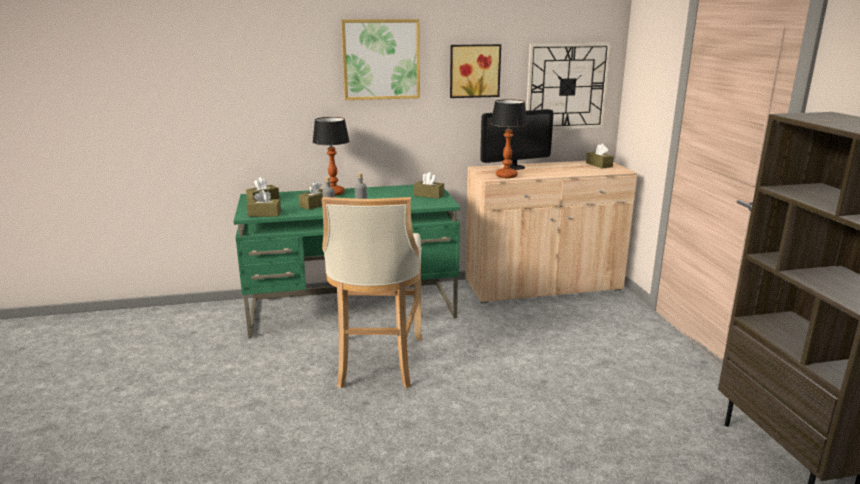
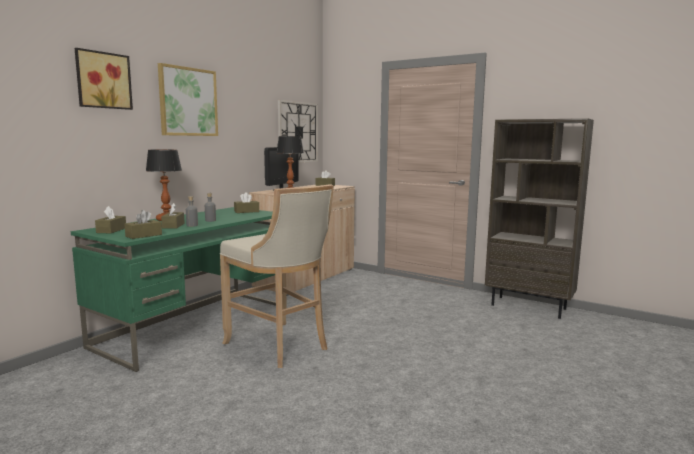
camera: 45 degrees left, 10 degrees down
picture [450,44,501,98] -> picture moved to [75,48,133,110]

